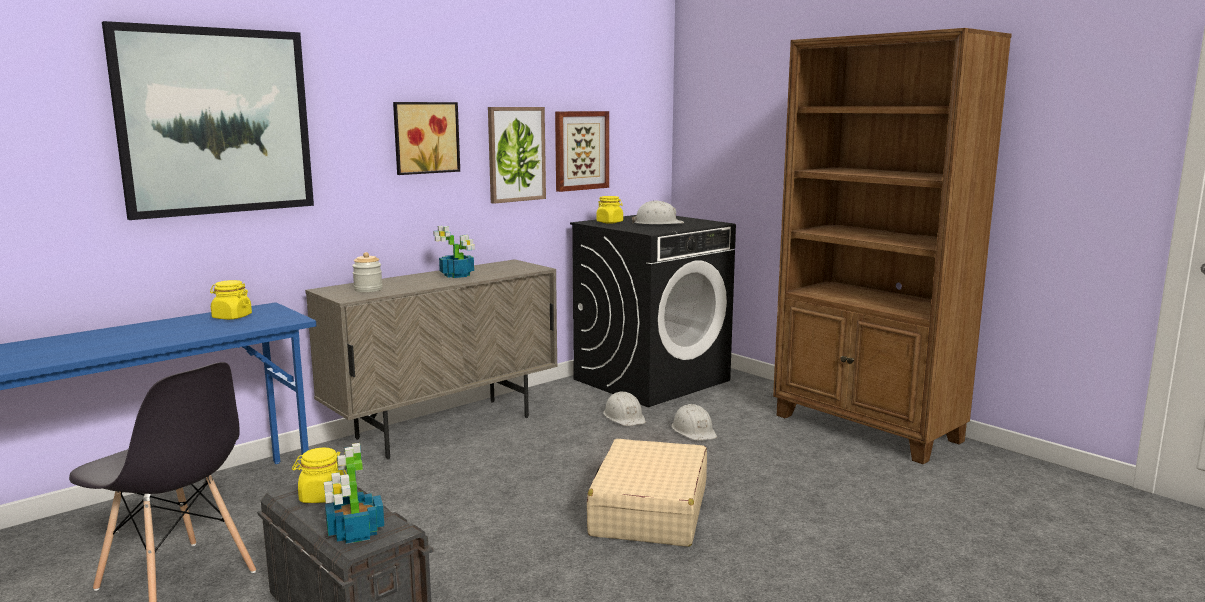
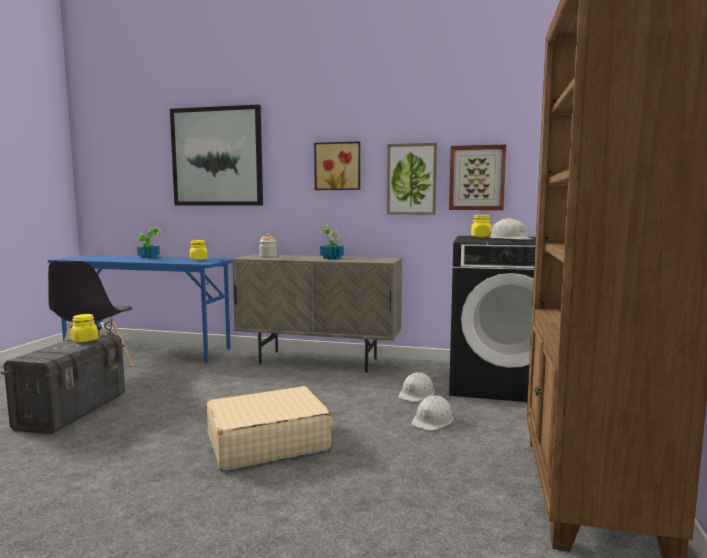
camera: 55 degrees right, 5 degrees down
potted plant [324,443,384,544] -> potted plant moved to [135,226,161,258]

